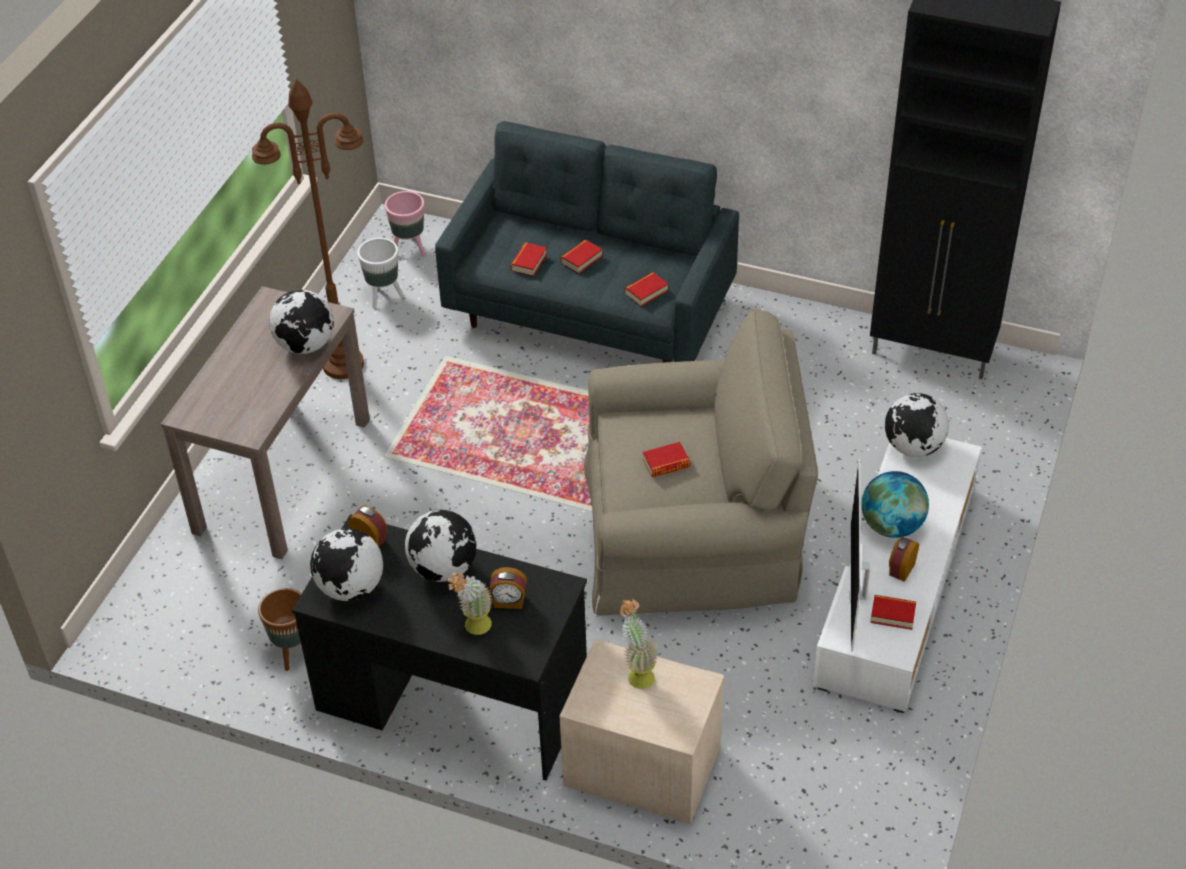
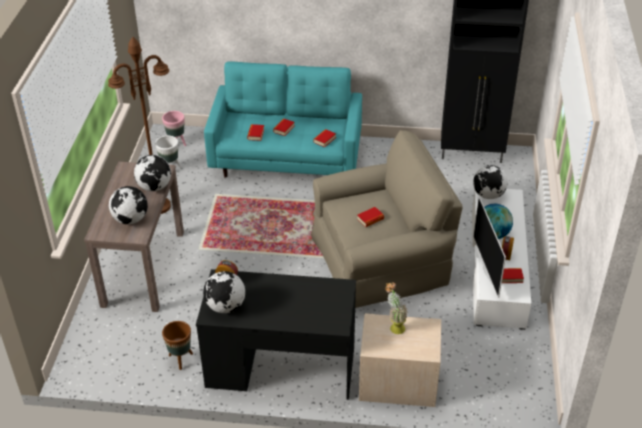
camera: 15 degrees left, 5 degrees down
globe [405,510,476,582] -> globe moved to [109,186,148,224]
grey sofa [435,121,739,363] -> turquoise sofa [204,61,362,178]
potted plant [447,572,492,635] -> none
alarm clock [489,567,527,609] -> none

